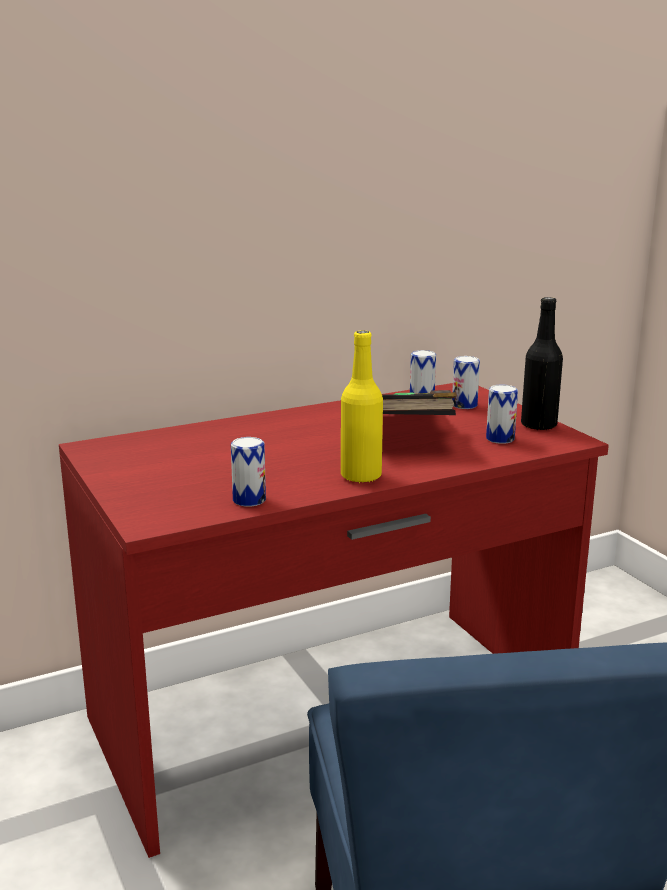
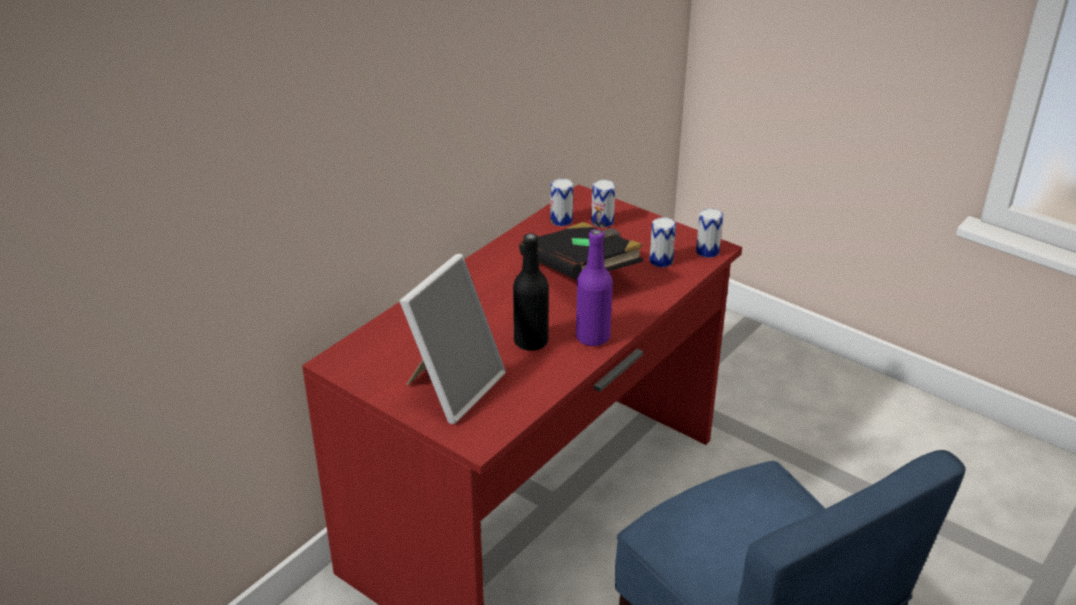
camera: 25 degrees left, 15 degrees up
can [231,437,266,507] -> can moved to [696,208,723,258]
yellow bottle [341,331,383,483] -> purple bottle [576,229,613,346]
black bottle [521,297,563,430] -> black bottle moved to [513,233,549,351]
none -> picture frame [399,254,506,424]

